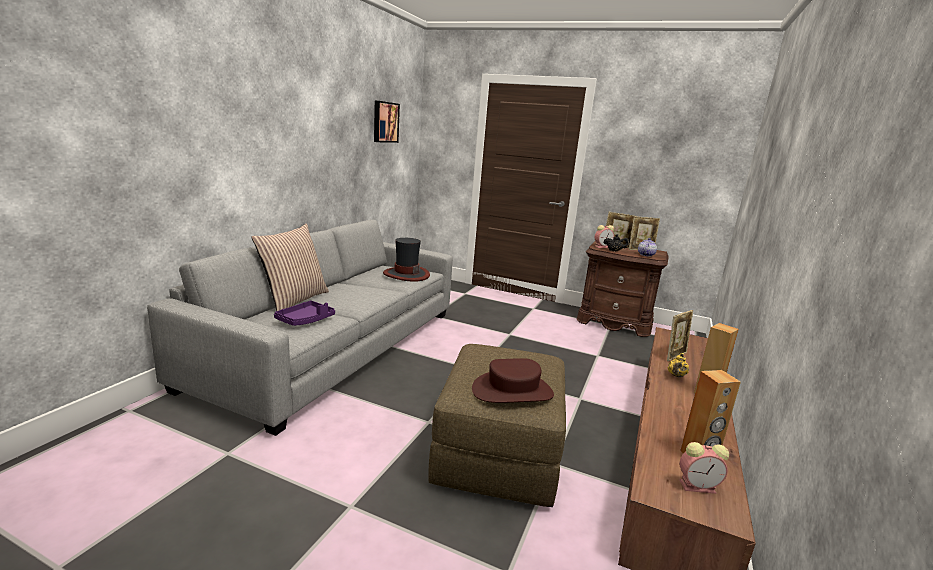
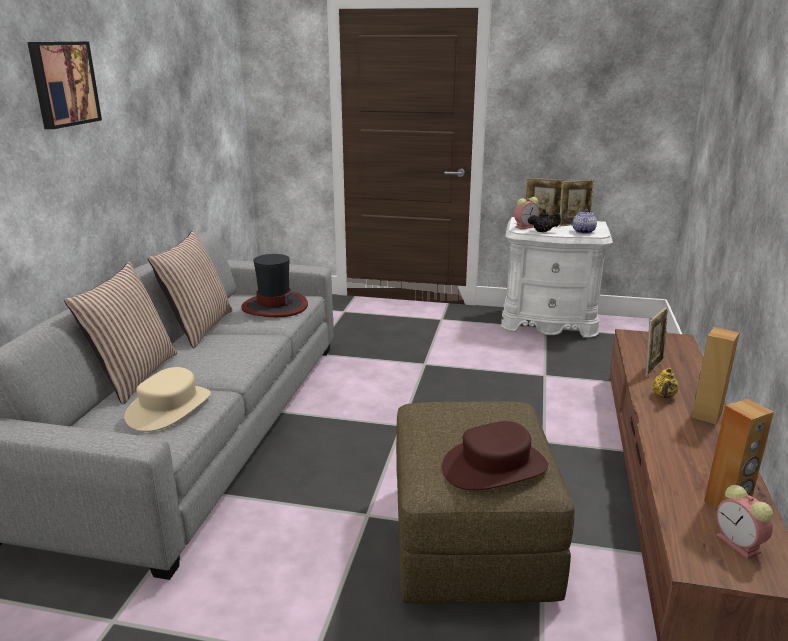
camera: 10 degrees left, 5 degrees up
purple tray [274,301,335,326] -> beige hat [124,367,211,432]
picture [374,101,400,143] -> picture moved to [27,42,102,129]
brown nightstand [577,241,669,337] -> white nightstand [501,217,613,338]
alarm clock [679,442,729,494] -> alarm clock turned 75 degrees clockwise [717,485,773,559]
none -> pillow [148,230,233,348]

